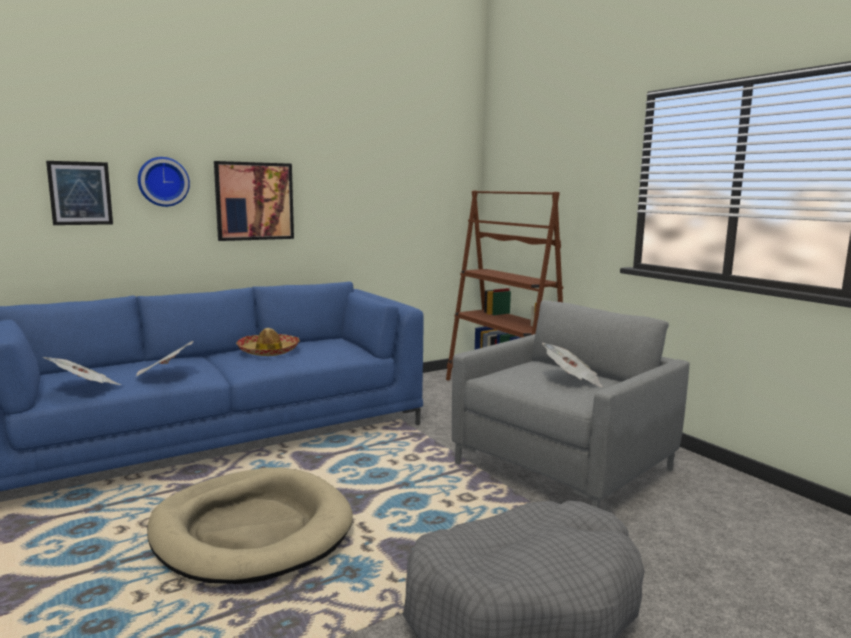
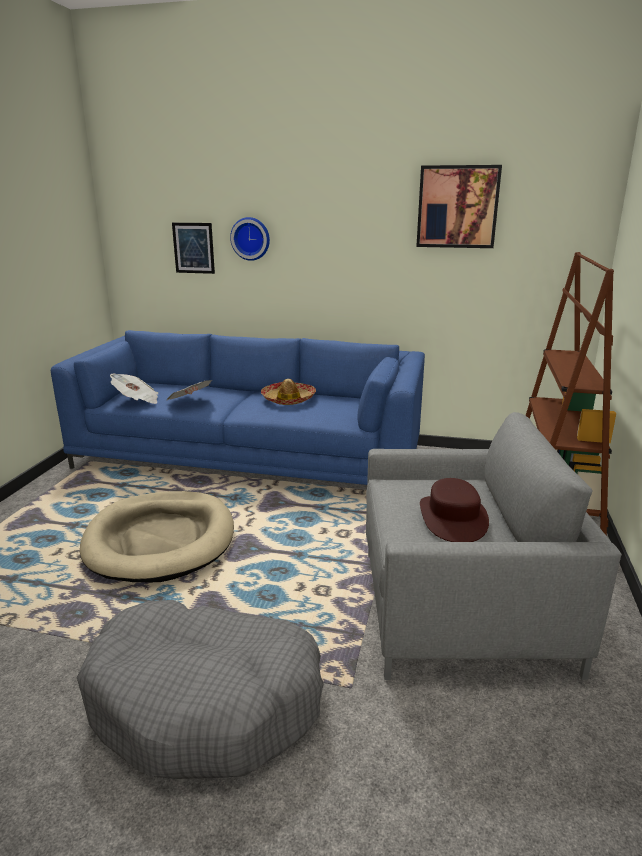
camera: 45 degrees right, 10 degrees up
picture [214,161,294,241] -> picture moved to [416,165,502,248]
newspaper [542,343,602,387] -> brown hat [420,478,489,542]

